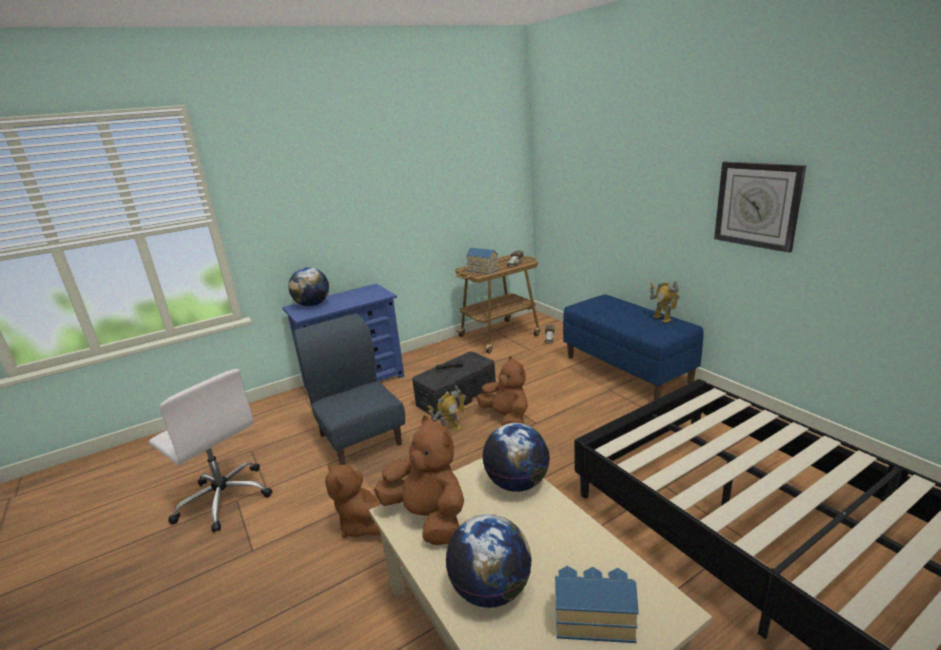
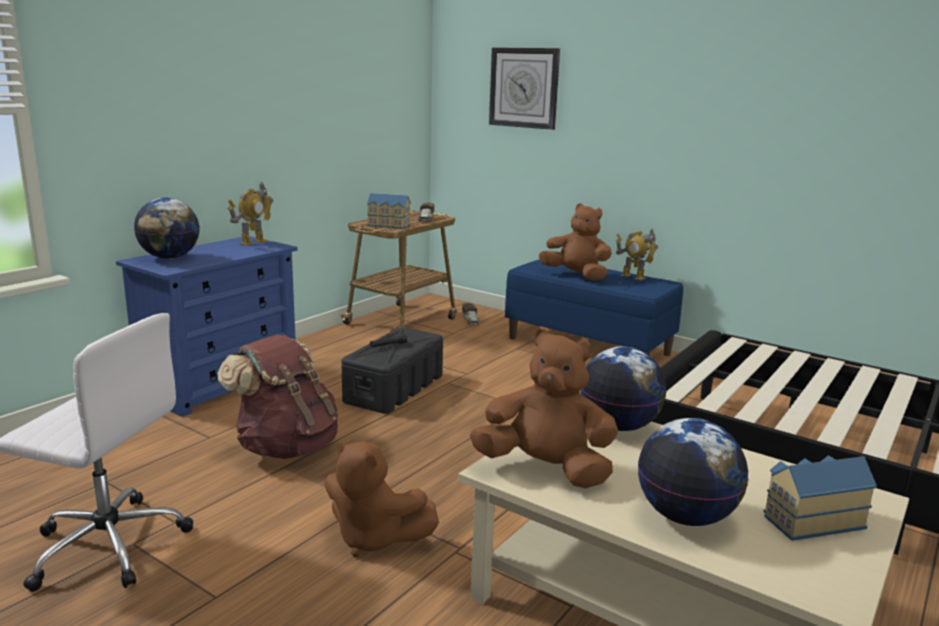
camera: 25 degrees left, 5 degrees down
blue chair [294,313,405,465] -> brown backpack [218,334,338,459]
toy robot [428,385,467,431] -> toy robot moved to [228,182,274,246]
brown plush toy [477,356,528,426] -> brown plush toy moved to [539,203,612,281]
wall clock [714,162,806,253] -> wall clock moved to [489,47,560,130]

